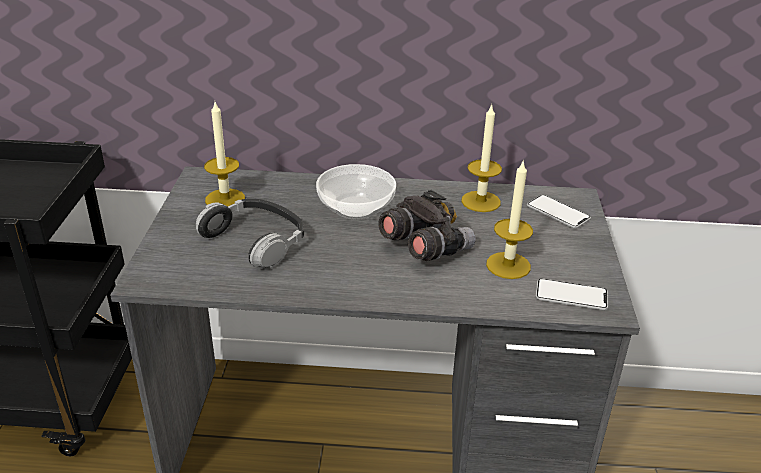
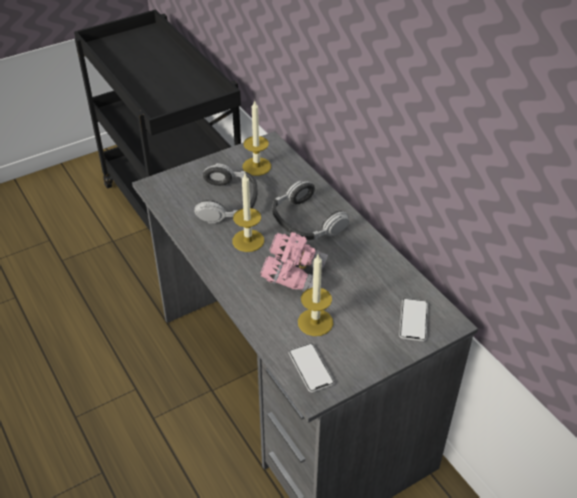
camera: 55 degrees right, 10 degrees up
bowl [316,164,396,220] -> headphones [272,181,349,240]
grey binoculars [378,190,476,261] -> pink binoculars [260,232,328,292]
candle [461,103,502,212] -> candle moved to [232,174,264,252]

